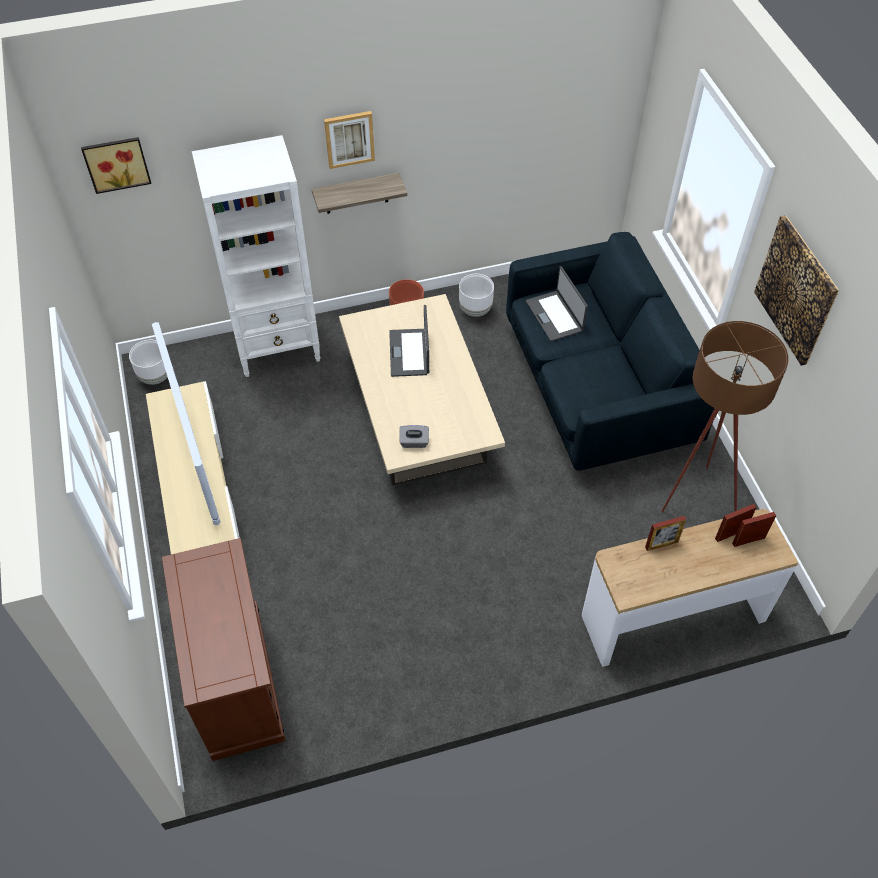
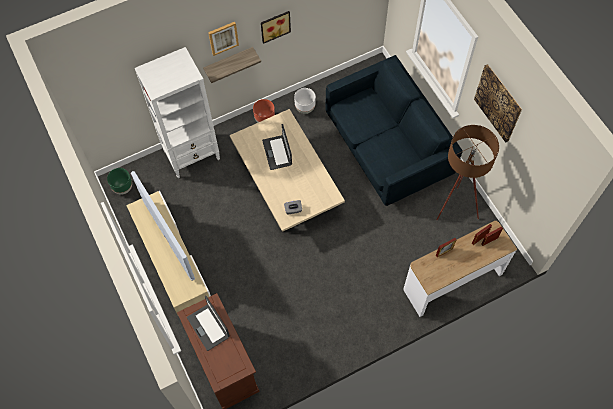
camera: 10 degrees left, 10 degrees up
picture [81,137,151,194] -> picture moved to [261,11,291,44]
white planter [129,340,167,385] -> green planter [107,168,132,195]
laptop [526,266,588,342] -> laptop moved to [187,296,230,351]

